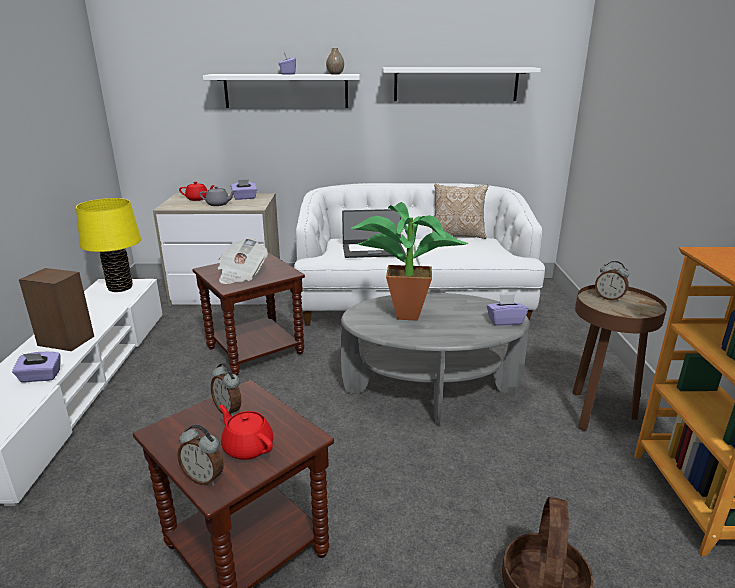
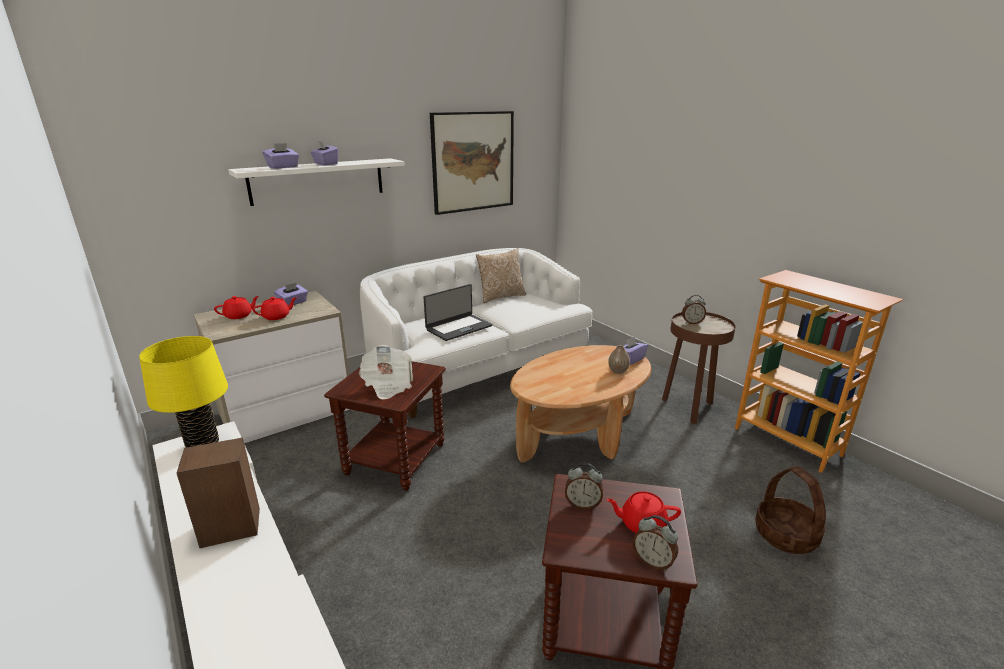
camera: 35 degrees left, 0 degrees up
purple tissue box [12,352,61,382] -> purple tissue box moved to [263,143,299,169]
alarm clock [177,424,224,486] -> alarm clock turned 45 degrees clockwise [633,515,678,571]
grey teapot [200,186,236,206] -> red teapot [252,297,297,320]
vase [326,48,344,74] -> vase moved to [608,345,630,374]
grey coffee table [341,293,530,425] -> brown coffee table [510,345,651,463]
potted plant [351,202,468,321] -> none
white shelf [383,67,541,101] -> picture [430,111,514,215]

